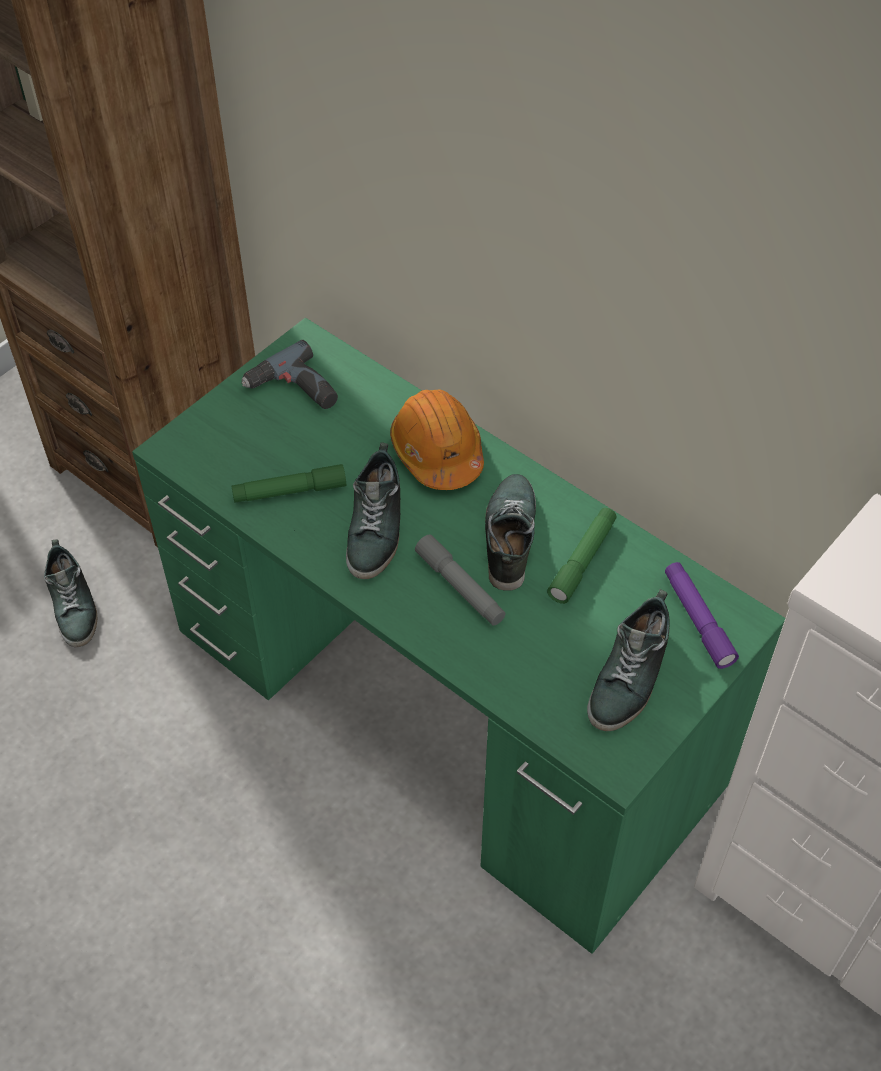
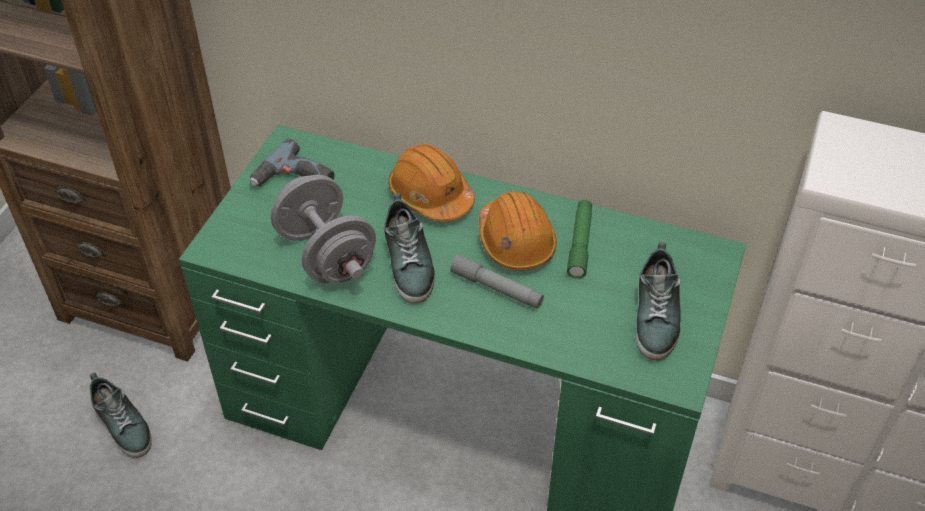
camera: 20 degrees left, 5 degrees down
green flashlight [231,464,346,503] -> grey dumbbell [271,175,376,283]
shoe [485,474,536,591] -> orange hard hat [479,191,557,270]
purple flashlight [665,562,739,669] -> none

